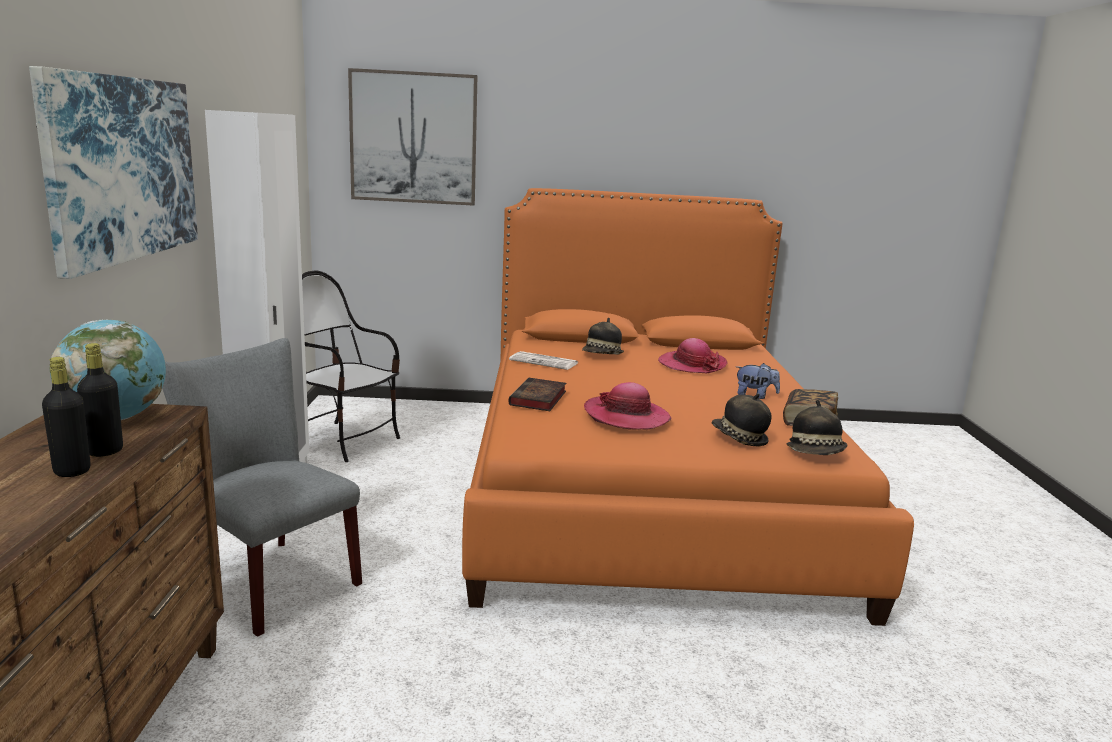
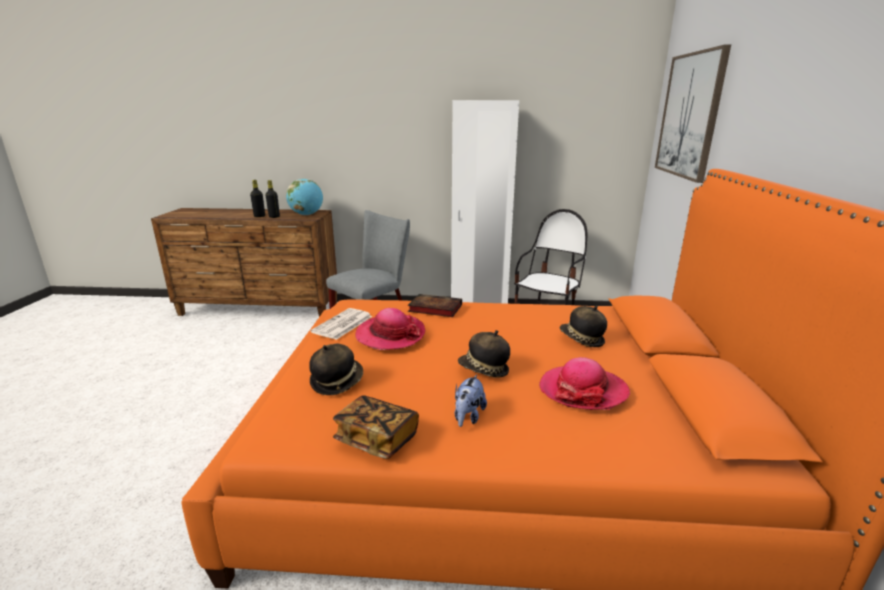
camera: 95 degrees right, 5 degrees up
picture [29,66,198,279] -> none
newspaper [509,351,578,370] -> newspaper moved to [311,308,373,340]
hat [786,400,847,455] -> hat moved to [458,330,510,378]

